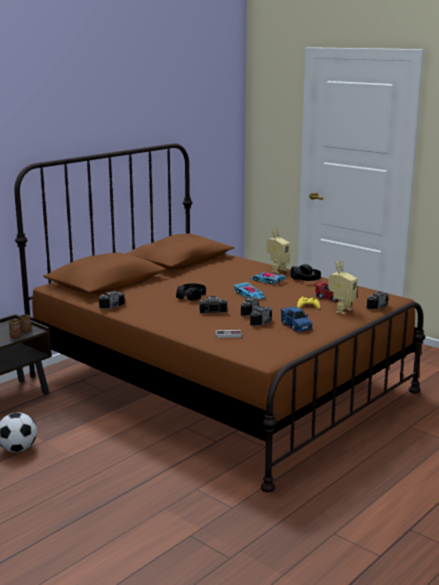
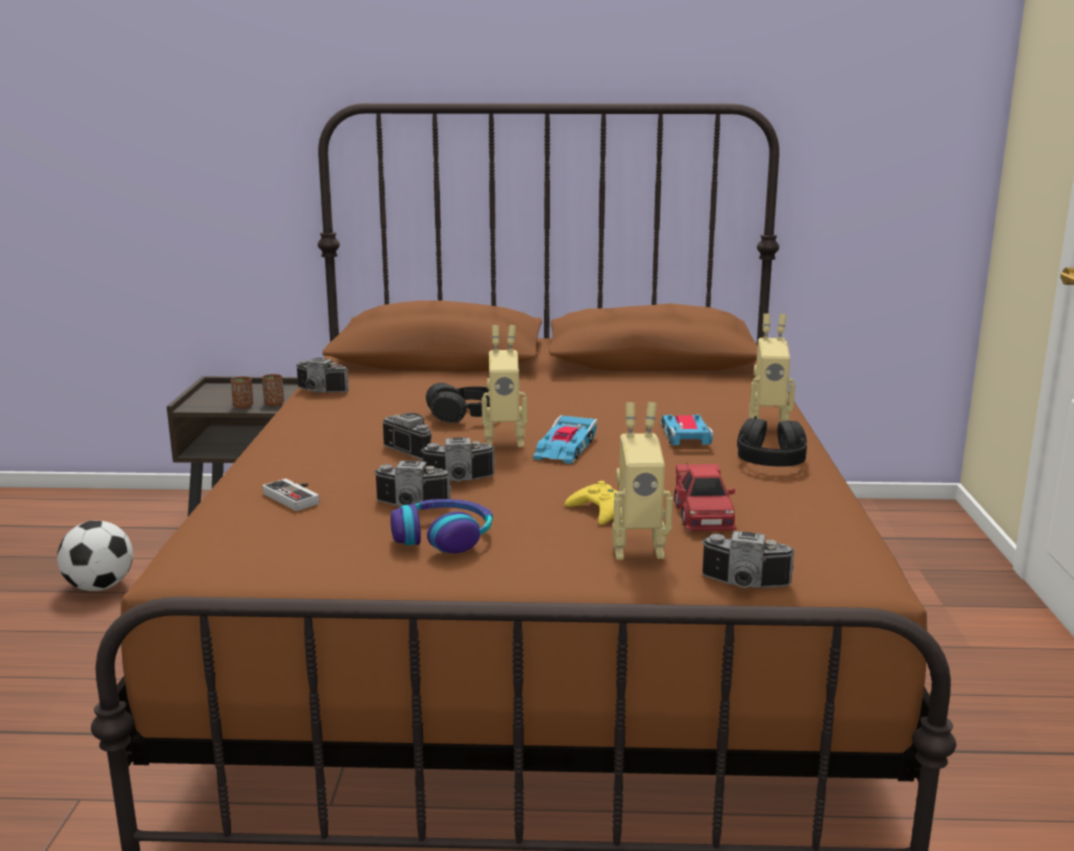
camera: 50 degrees right, 0 degrees up
blue toy car [281,307,313,332] -> headphones [390,499,493,553]
none -> toy robot [482,325,527,447]

